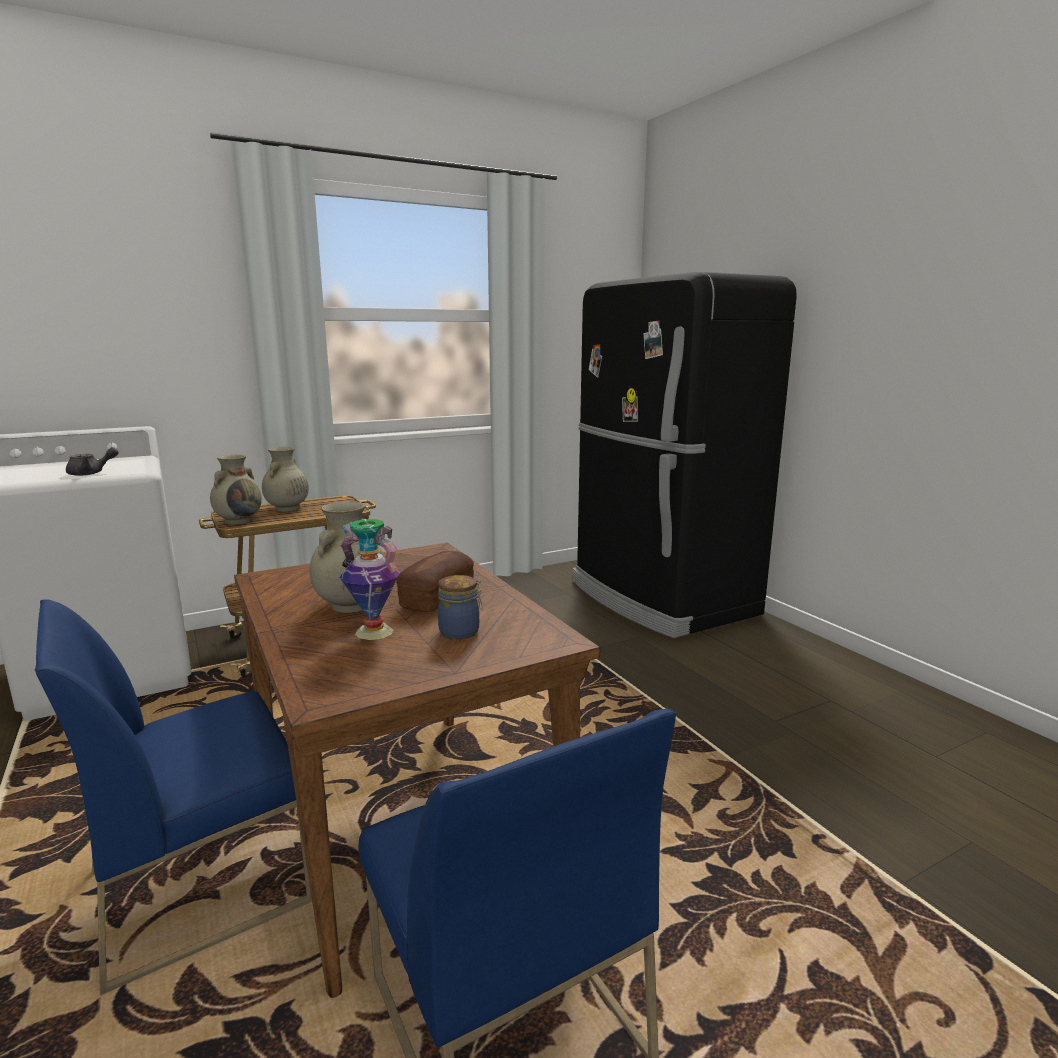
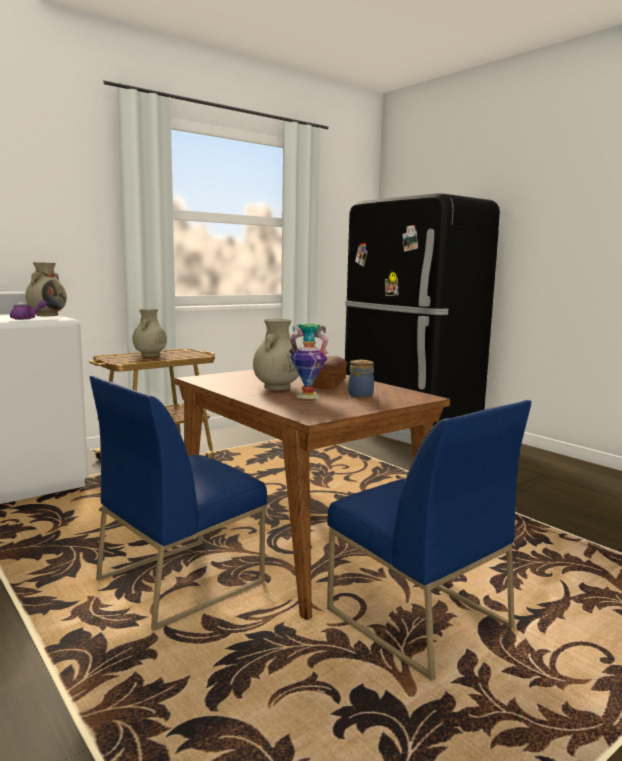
camera: 10 degrees left, 5 degrees down
grey teapot [66,447,119,476] -> purple teapot [10,300,47,320]
beige vase [210,455,262,525] -> beige vase moved to [25,262,67,316]

